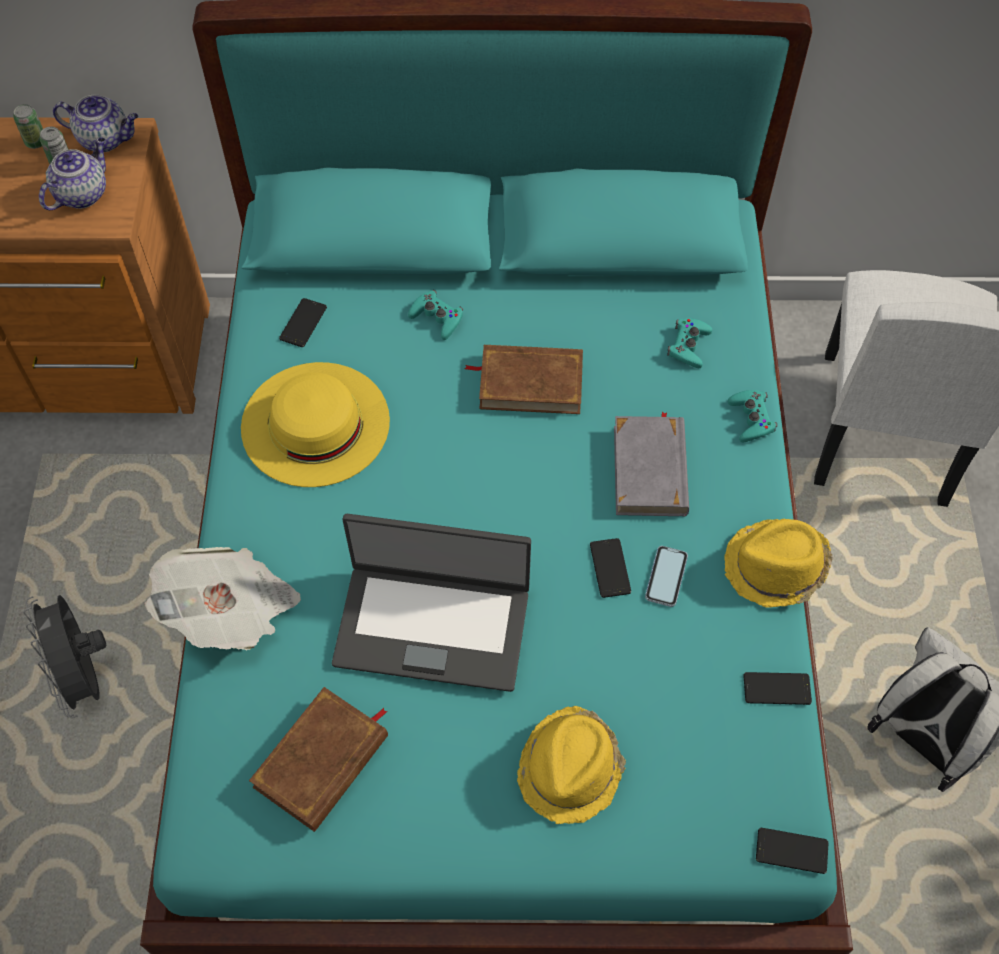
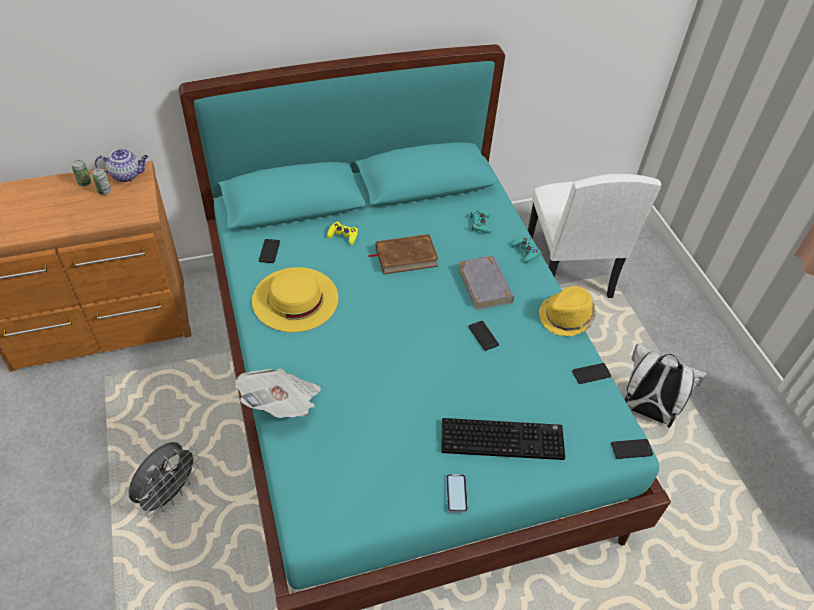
camera: 20 degrees left, 10 degrees down
grey fan [23,595,107,718] -> grey fan turned 105 degrees counterclockwise [129,442,199,518]
teapot [39,137,106,210] -> none
brown book [249,687,388,832] -> none
laptop [332,514,531,692] -> none
turquoise game controller [408,290,463,340] -> yellow game controller [327,221,358,245]
yellow hat [517,706,626,824] -> keyboard [441,418,565,460]
phone [645,546,688,607] -> phone moved to [446,474,468,513]

